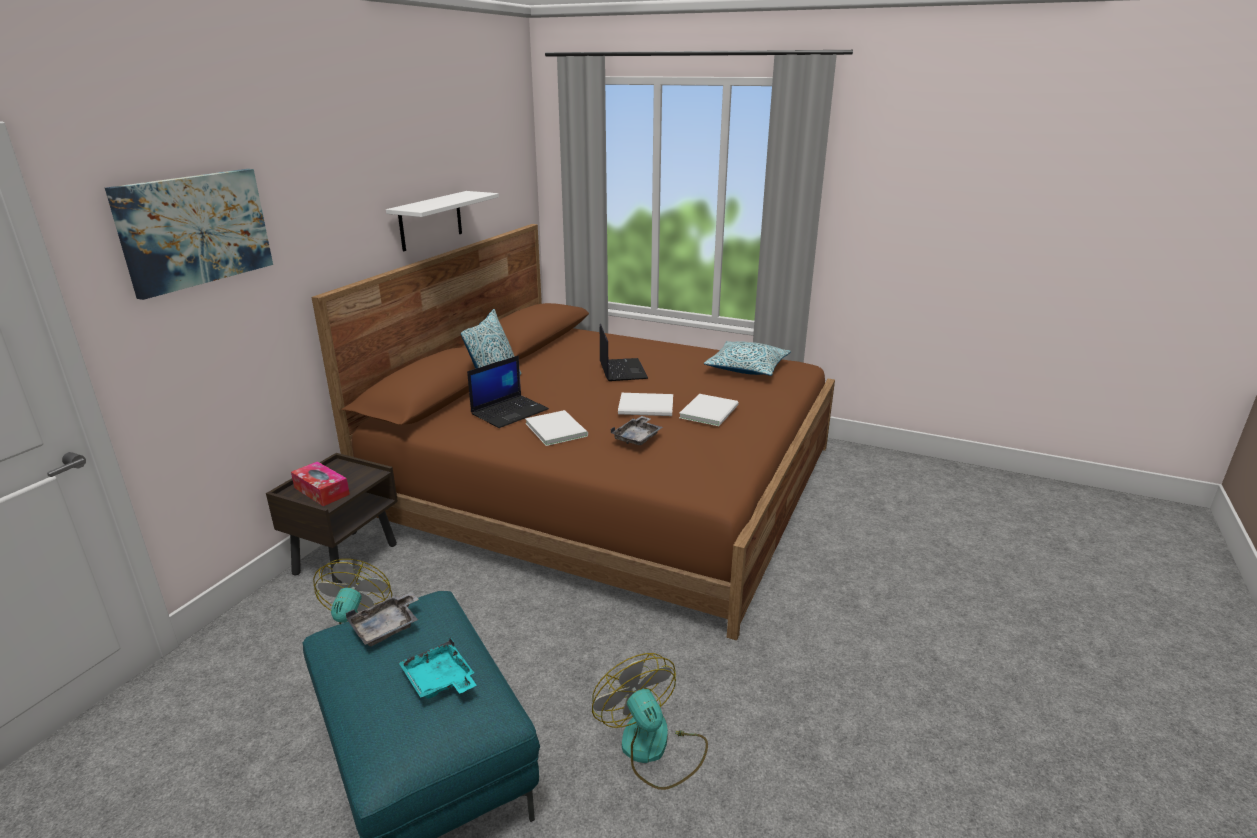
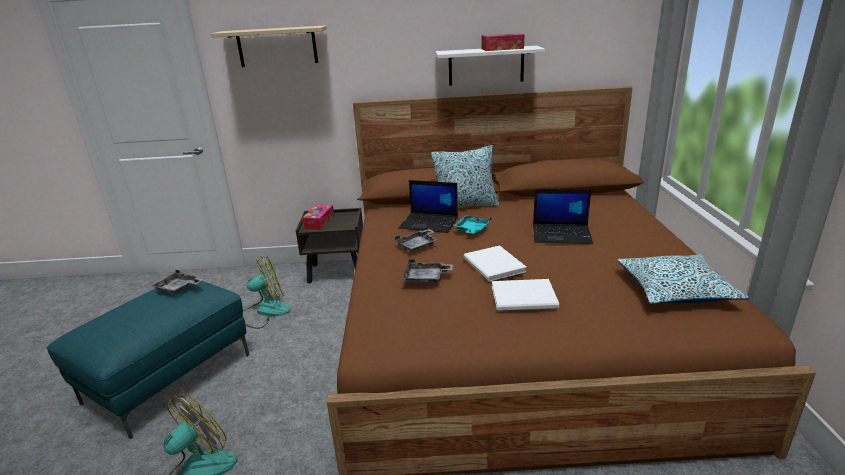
camera: 65 degrees right, 0 degrees up
picture [105,169,273,300] -> beige shelf [211,25,327,67]
turquoise tray [399,637,476,699] -> turquoise tray moved to [453,215,491,234]
white book [525,410,588,446] -> grey tray [395,229,438,252]
laptop [600,324,648,381] -> laptop turned 45 degrees clockwise [533,189,593,244]
none -> tissue box [482,33,525,51]

